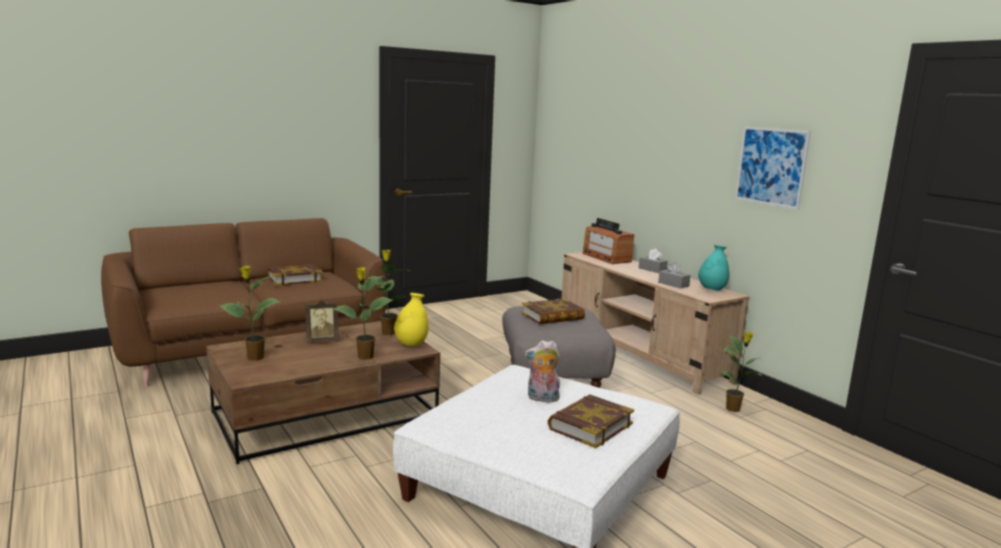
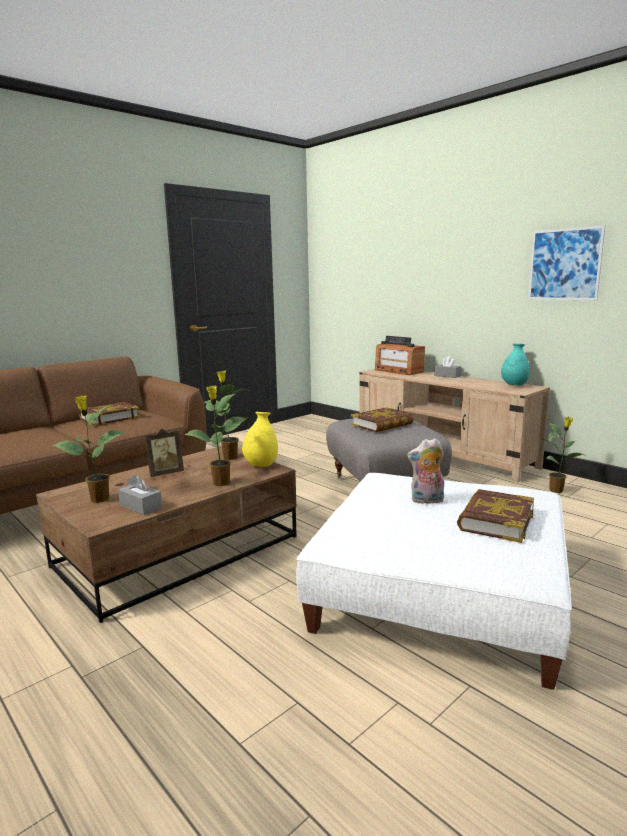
camera: 10 degrees left, 0 degrees up
grey tissue box [658,262,691,289] -> grey tissue box moved to [118,474,162,515]

